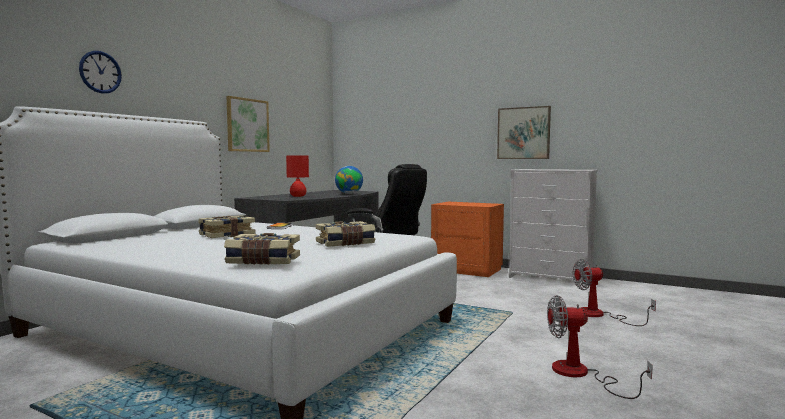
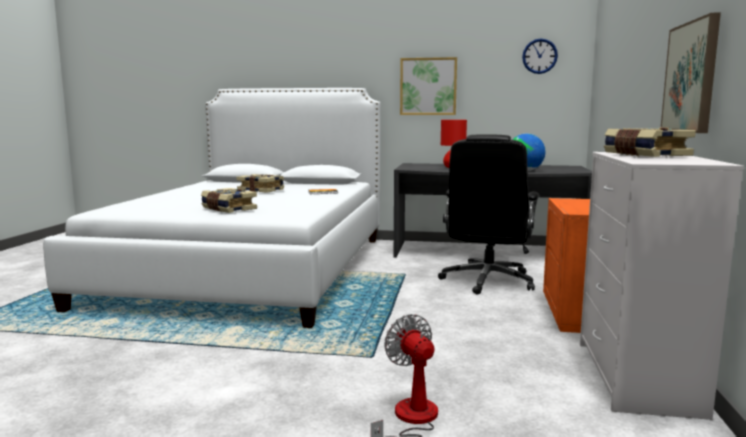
camera: 70 degrees right, 5 degrees up
wall clock [79,51,122,93] -> wall clock moved to [522,39,558,74]
book [224,233,300,265] -> book moved to [604,127,696,157]
fan [547,295,653,399] -> none

